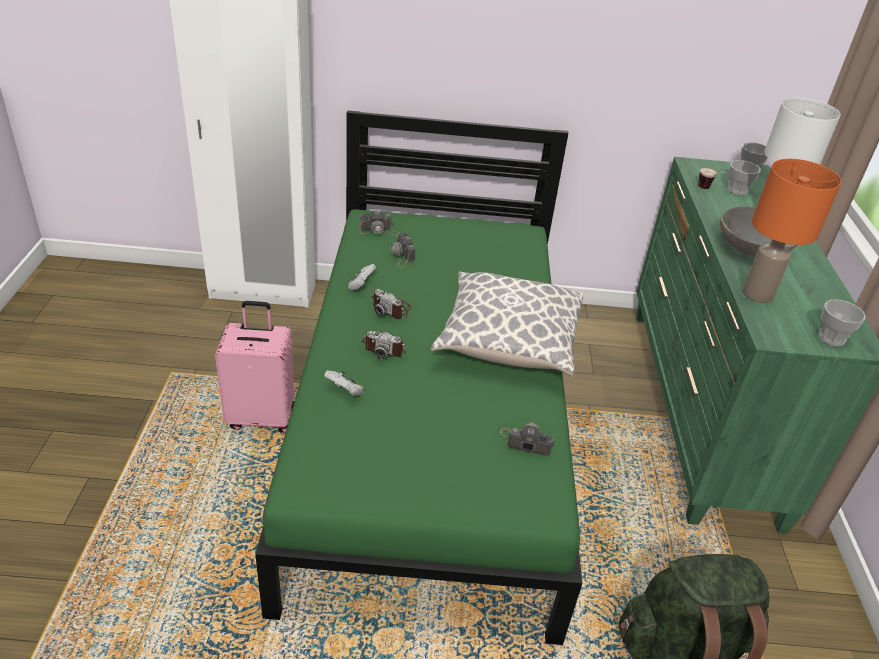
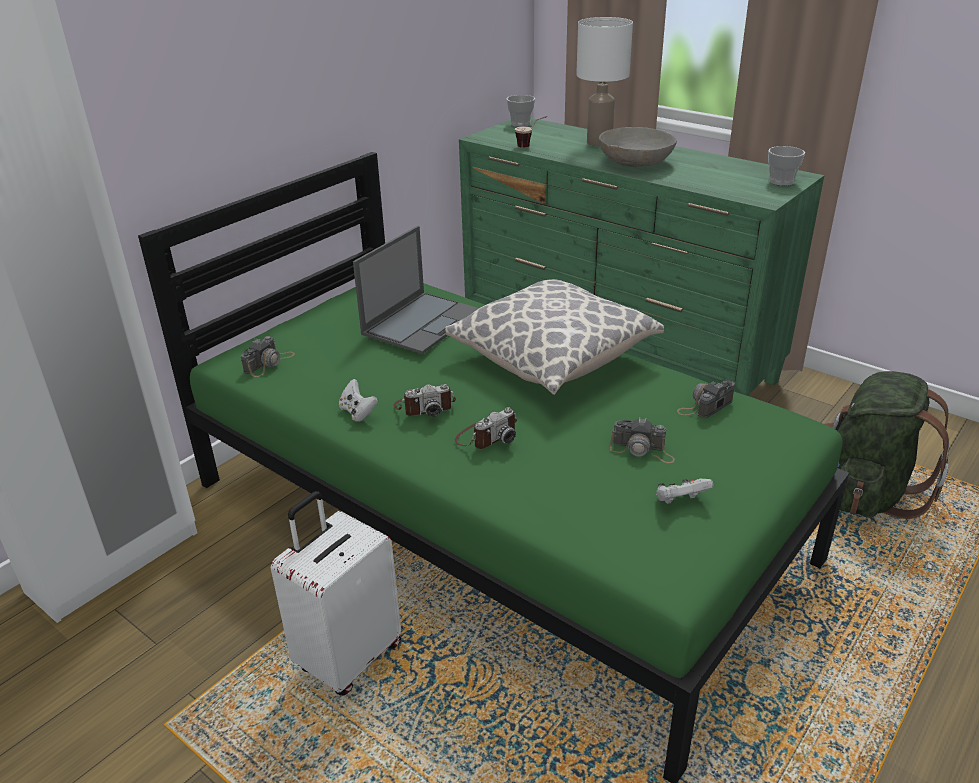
camera: 50 degrees left, 5 degrees down
pink suitcase [215,301,294,433] -> white suitcase [271,491,401,696]
white game controller [324,370,364,396] -> white game controller moved to [656,479,713,504]
camera [390,233,415,267] -> camera moved to [610,418,675,463]
cup [727,160,761,195] -> none
orange table lamp [743,159,841,303] -> none
none -> laptop [353,226,479,354]

